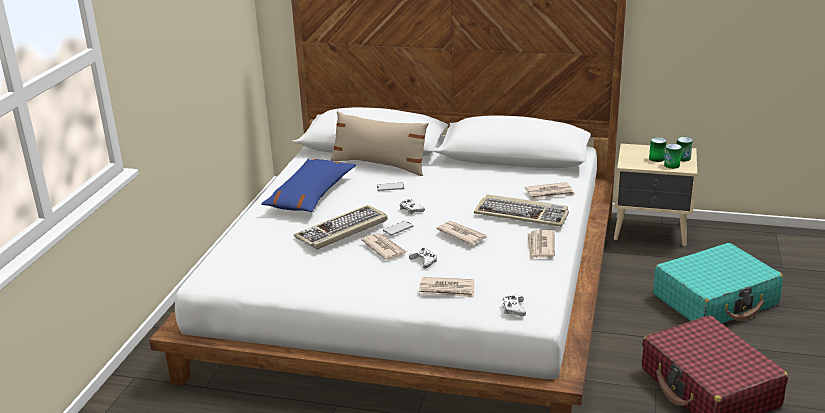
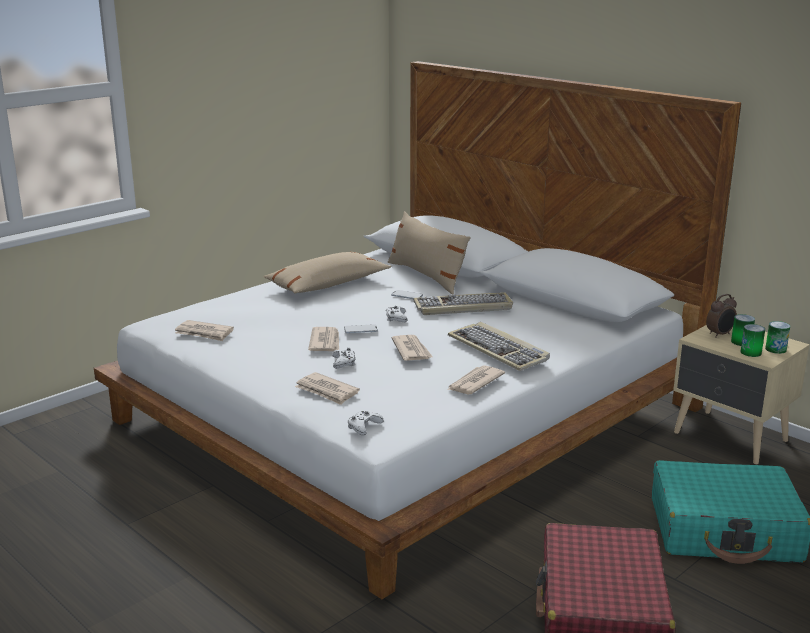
camera: 30 degrees right, 5 degrees down
blue pillow [261,159,356,212] -> beige pillow [264,252,391,294]
keyboard [294,205,388,249] -> keyboard moved to [413,292,513,315]
newspaper [525,182,575,199] -> newspaper moved to [175,320,234,341]
none -> alarm clock [706,294,737,338]

